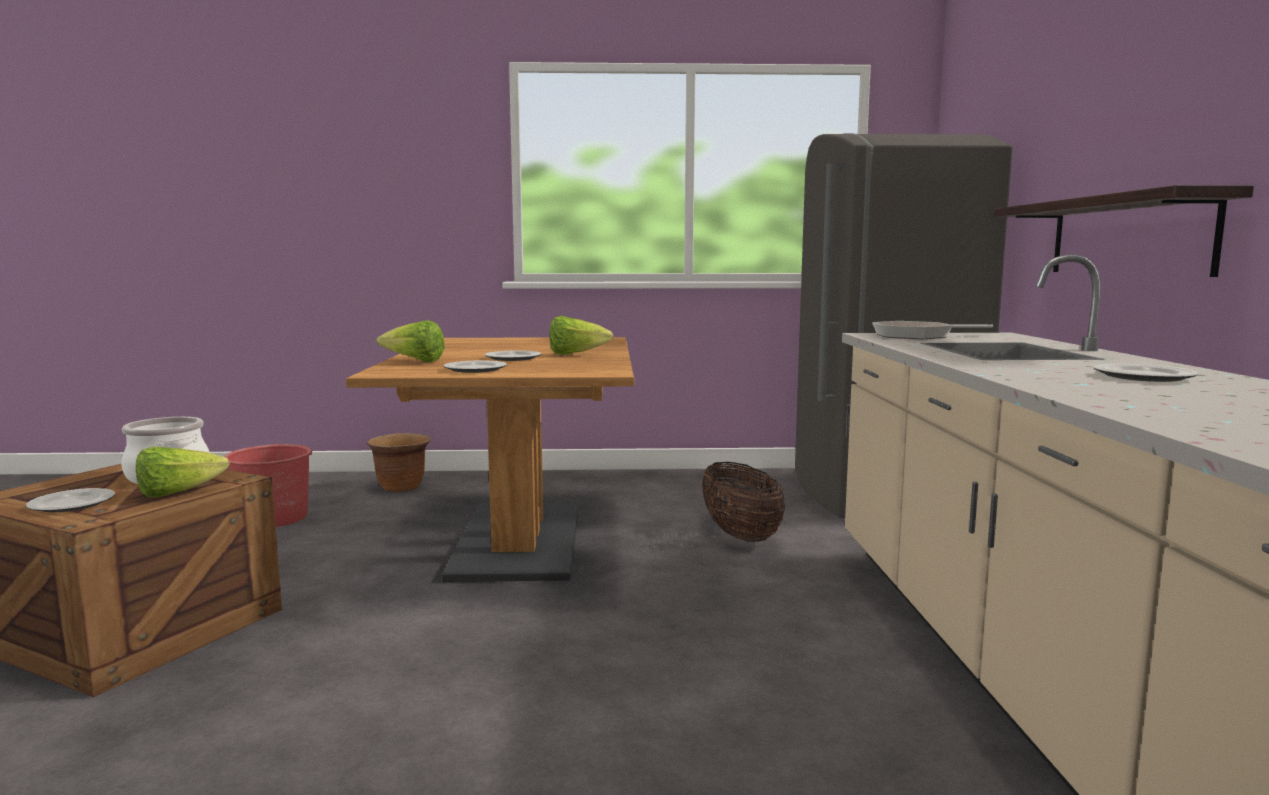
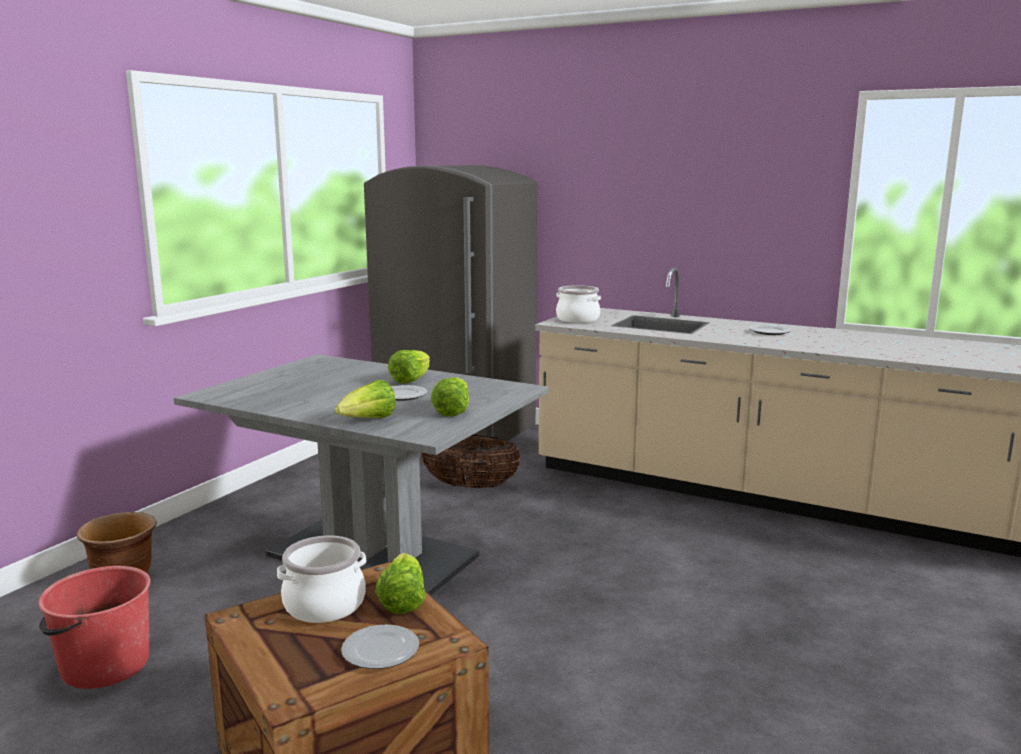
camera: 60 degrees left, 5 degrees up
brown dining table [346,337,634,582] -> grey dining table [174,354,548,596]
plate [443,360,507,373] -> lettuce [431,377,469,417]
frying pan [872,321,993,339] -> cooking pot [556,285,601,323]
shelf [994,185,1254,277] -> none

